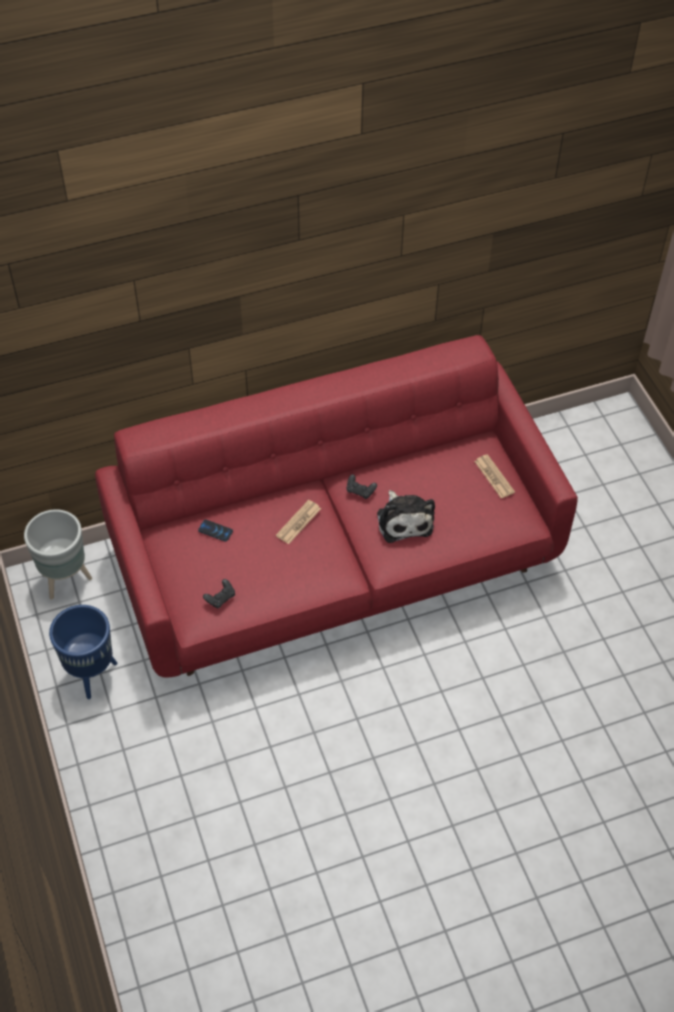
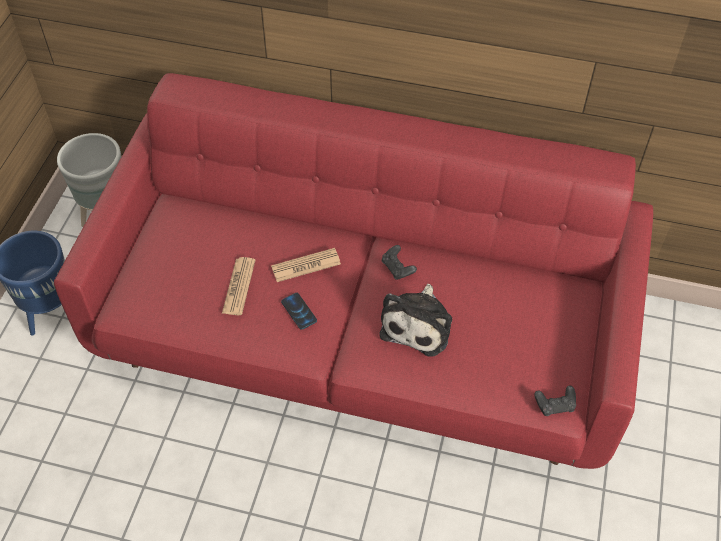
camera: 35 degrees right, 0 degrees up
phone [198,519,233,542] -> phone moved to [281,293,317,330]
black game controller [203,579,235,609] -> black game controller moved to [534,385,576,416]
newspaper [474,454,515,498] -> newspaper moved to [222,257,255,315]

